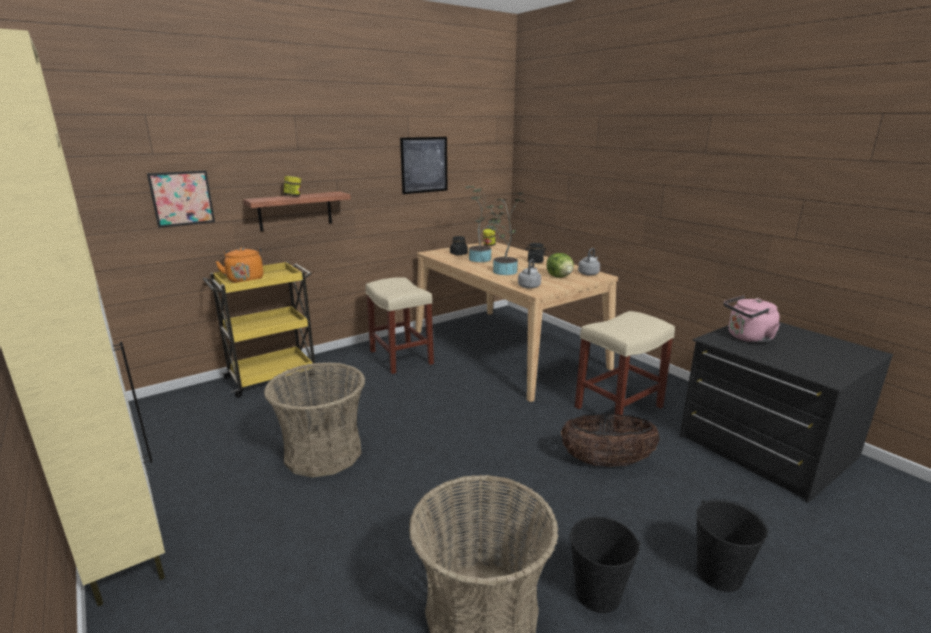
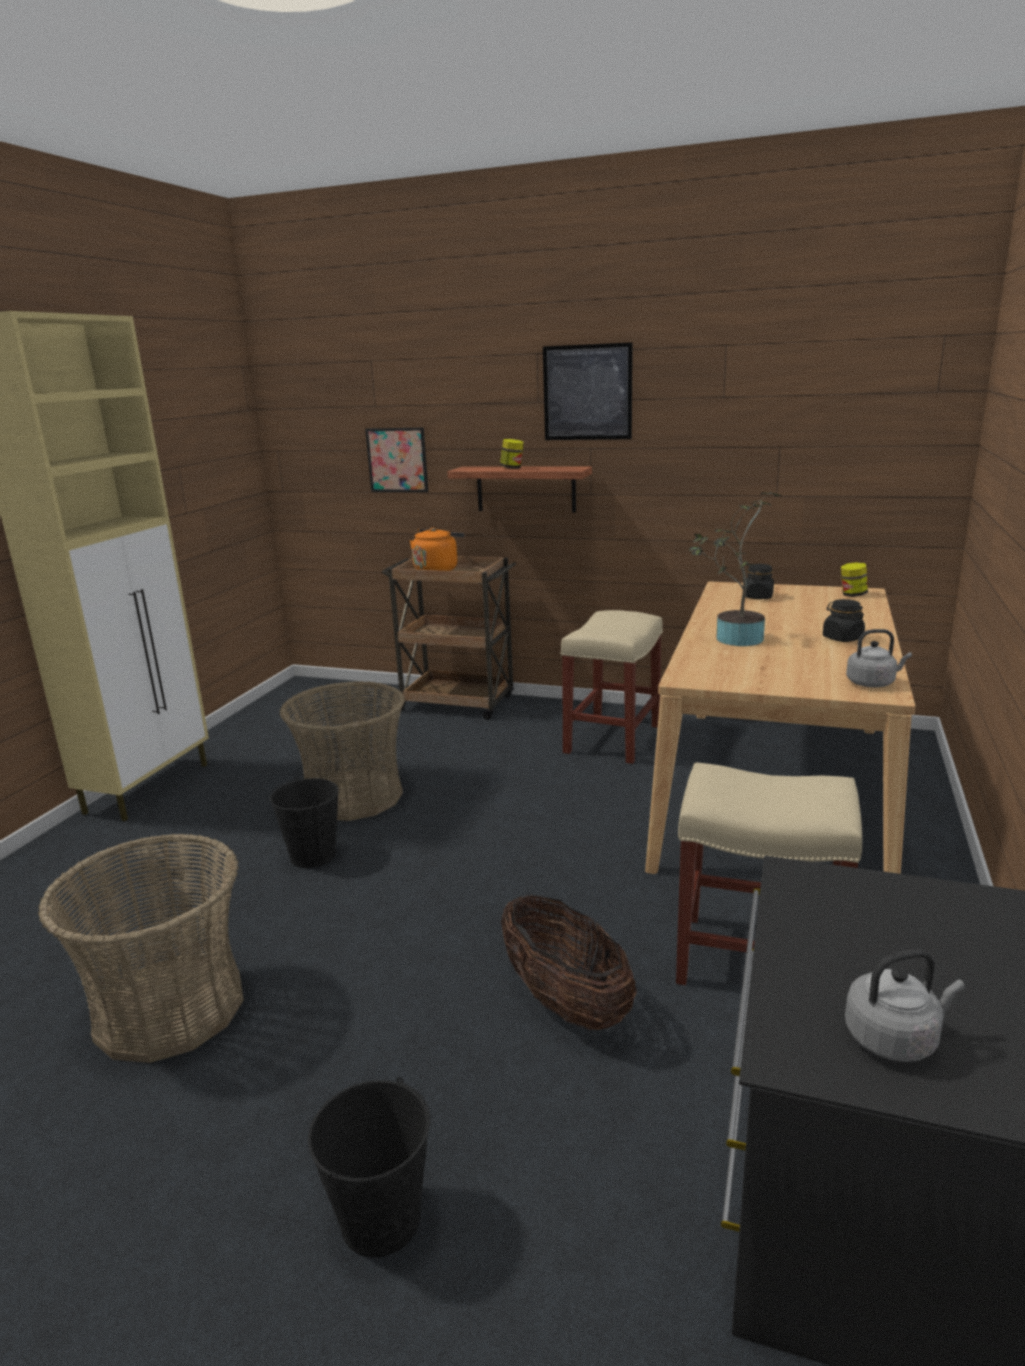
camera: 55 degrees right, 0 degrees up
yellow cart [203,262,315,397] -> brown cart [381,556,516,720]
picture [400,137,448,194] -> picture moved to [543,342,633,440]
potted plant [465,186,506,262] -> none
grey kettle [518,259,541,289] -> grey kettle moved to [845,949,965,1062]
lettuce [546,253,574,278] -> none
black bucket [569,517,641,613] -> black bucket moved to [269,777,339,868]
pink kettle [724,295,780,343] -> none

